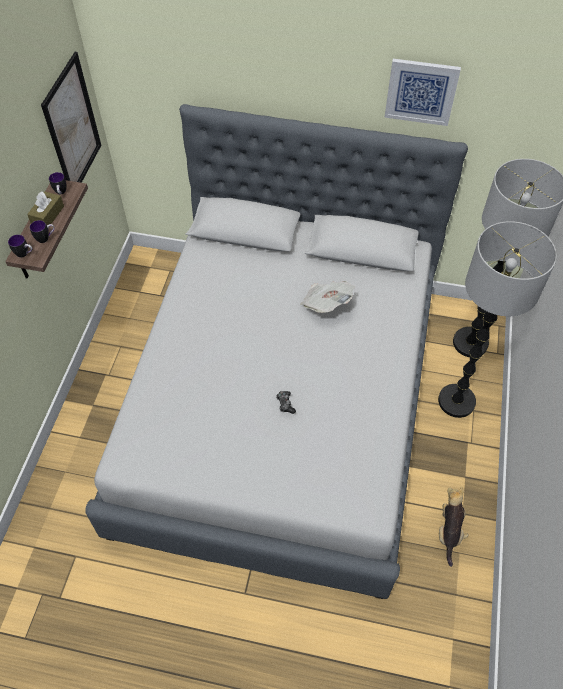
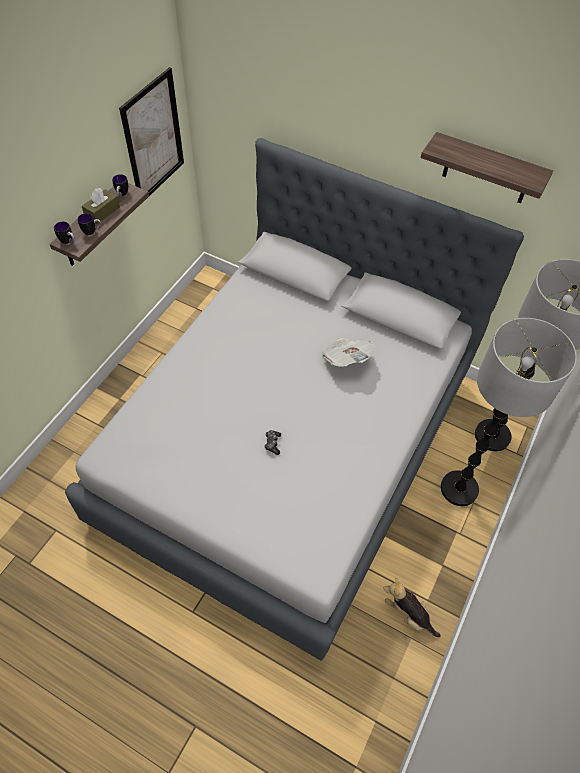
camera: 15 degrees right, 0 degrees up
picture [384,59,461,126] -> shelf [421,132,553,203]
plush toy [439,487,468,567] -> plush toy turned 75 degrees counterclockwise [383,578,441,637]

